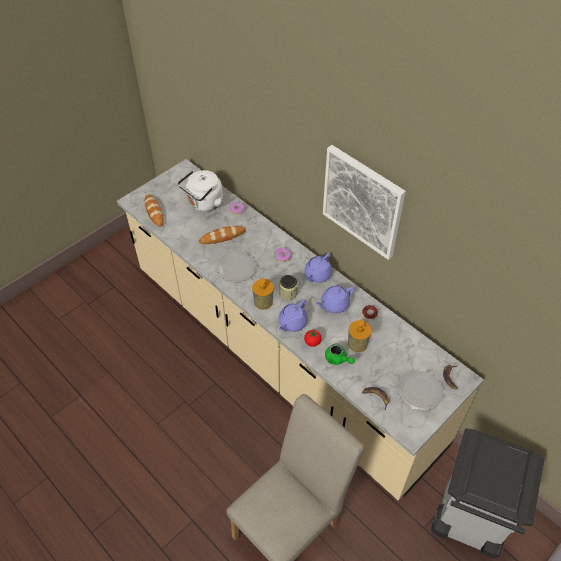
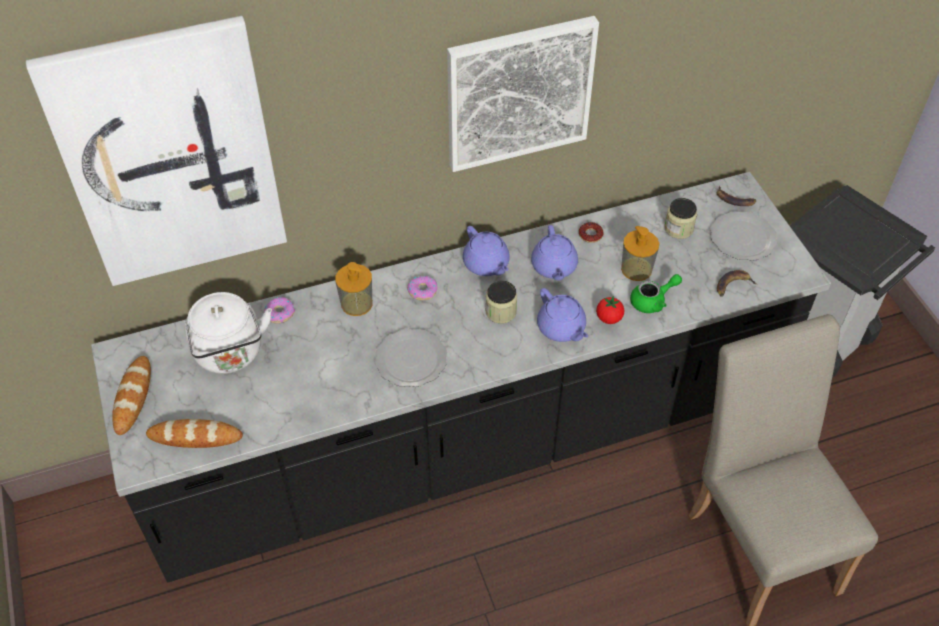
camera: 65 degrees left, 0 degrees up
beige counter [117,159,484,501] -> black counter [91,172,831,583]
bread [199,226,246,244] -> bread moved to [112,356,151,435]
soap dispenser [252,278,274,310] -> soap dispenser moved to [335,262,373,316]
none -> picture [26,16,287,286]
none -> jar [664,198,697,239]

